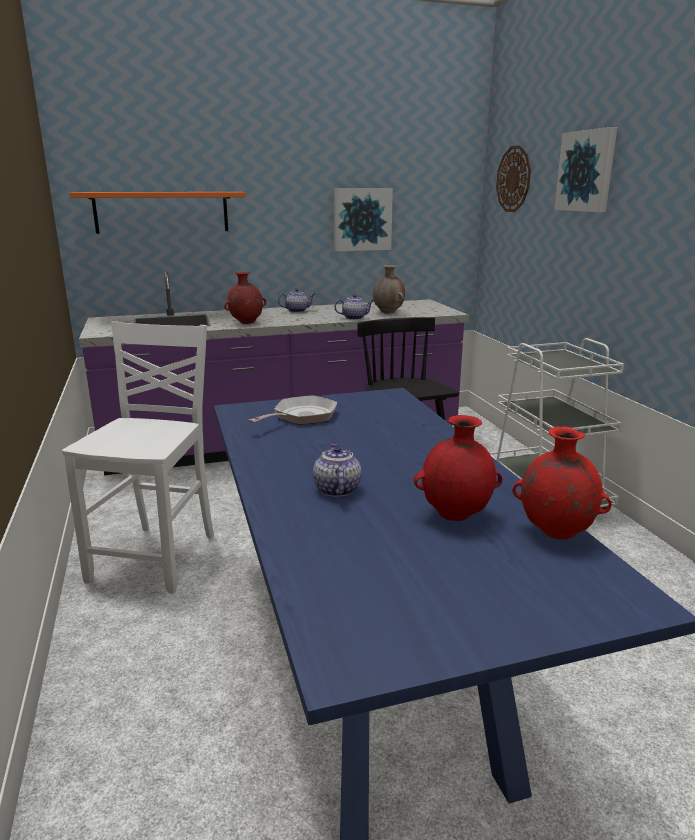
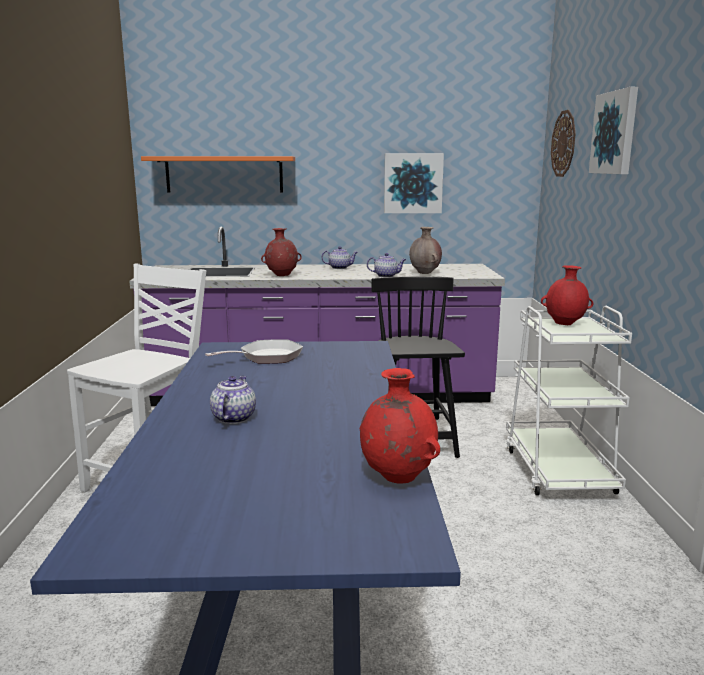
camera: 15 degrees right, 5 degrees down
red vase [414,415,502,521] -> red vase moved to [541,265,593,325]

